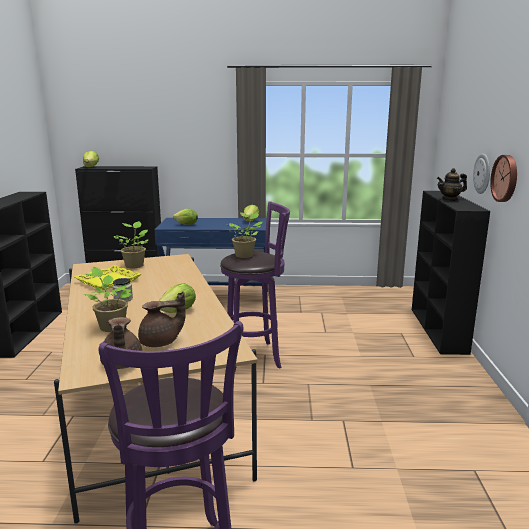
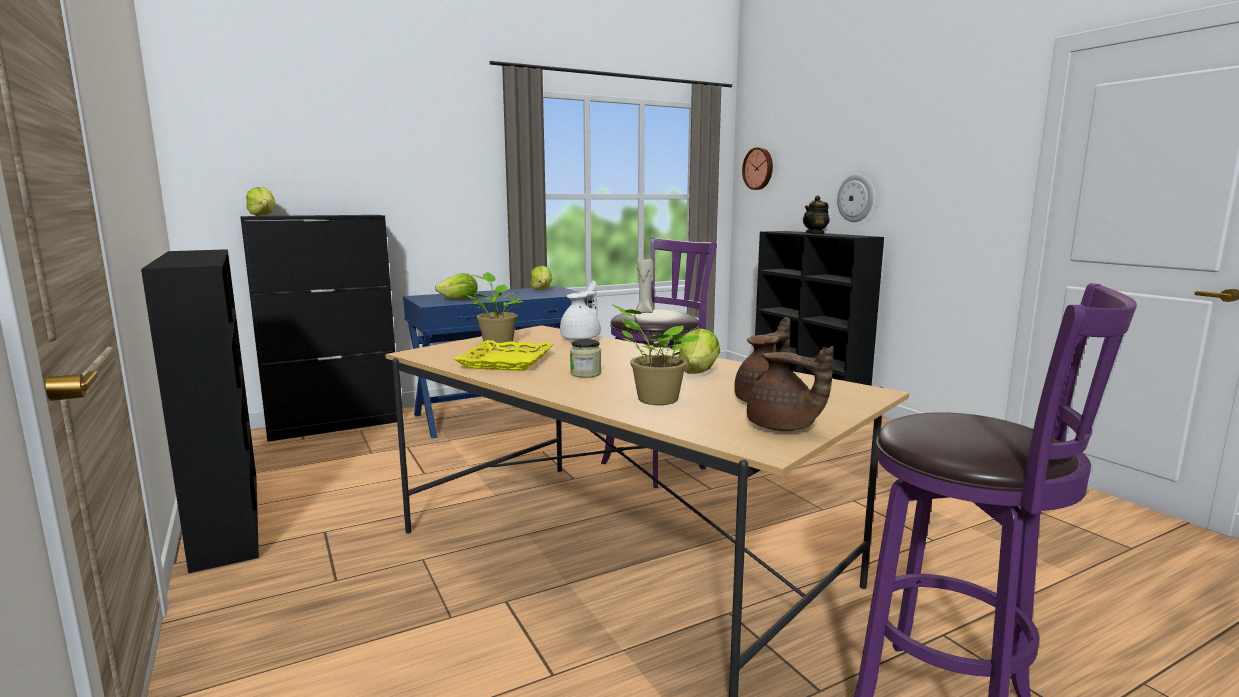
camera: 30 degrees left, 5 degrees down
potted plant [228,212,263,258] -> beige candle [636,258,654,313]
wall clock [490,155,517,202] -> wall clock moved to [742,147,773,190]
none -> white teapot [560,281,601,340]

